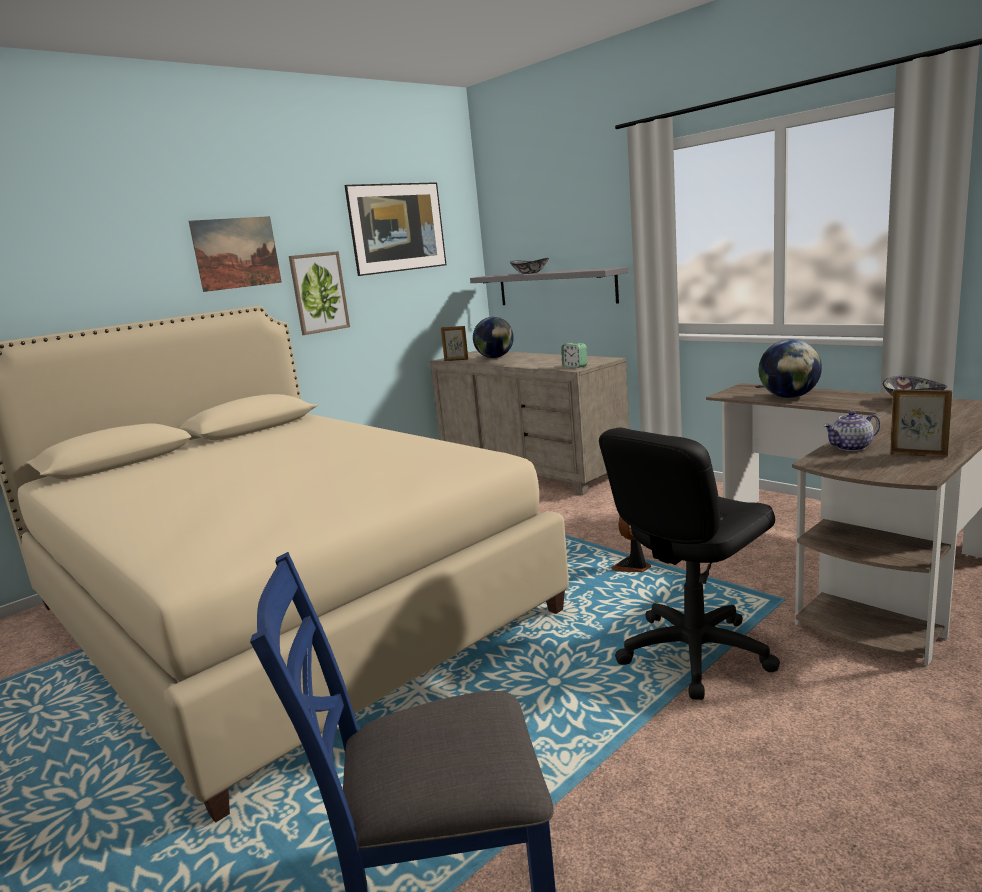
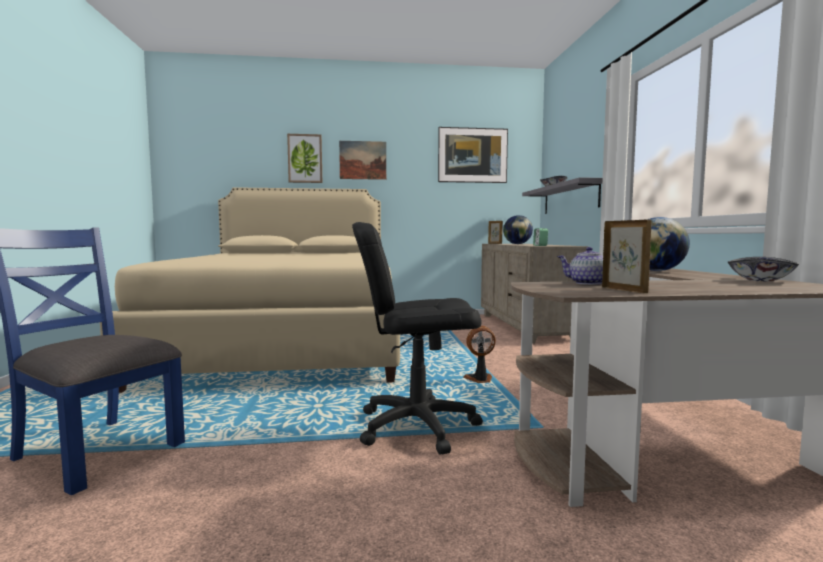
camera: 35 degrees right, 10 degrees down
picture [289,251,350,335] -> picture moved to [287,134,322,183]

